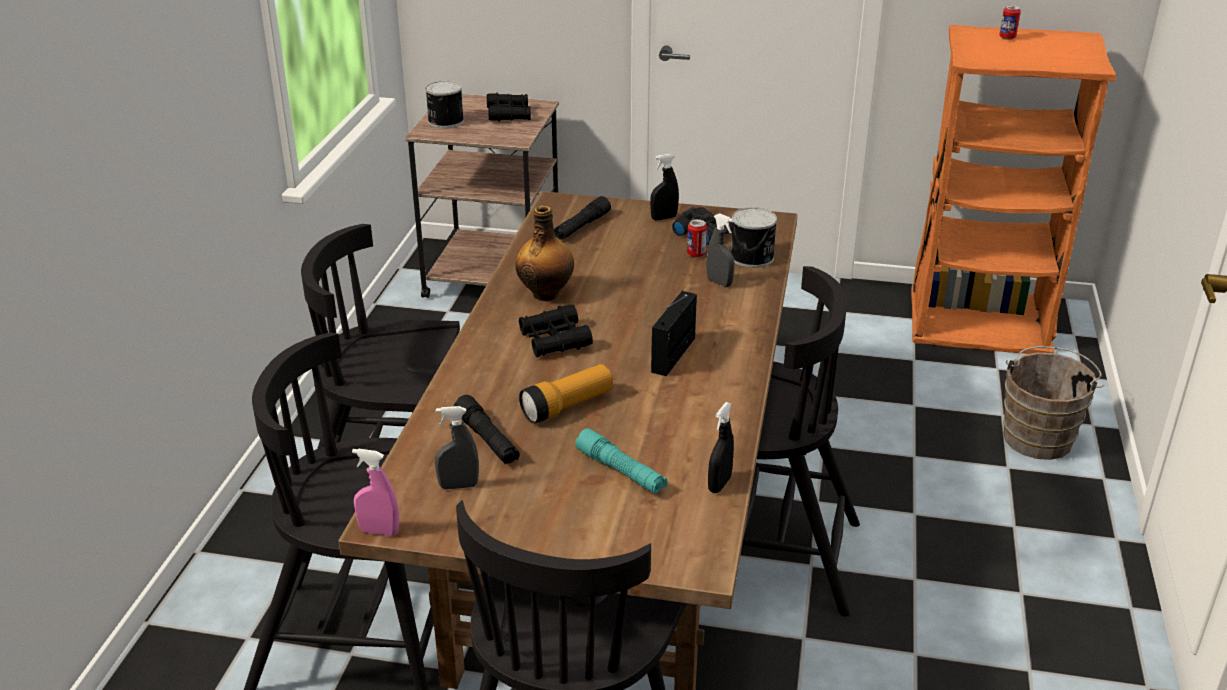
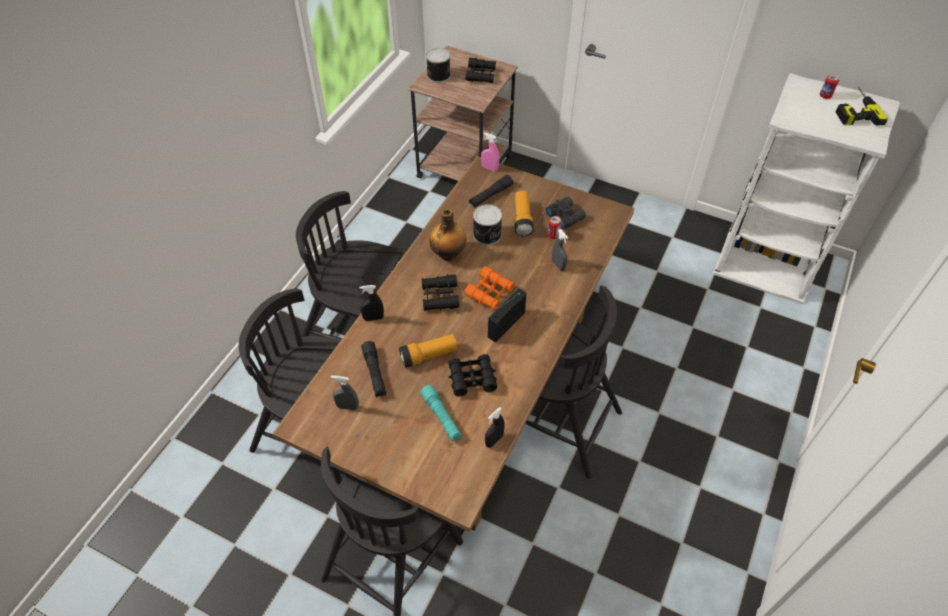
camera: 15 degrees right, 20 degrees up
pink spray bottle [352,449,399,536] -> pink spray bottle moved to [481,132,499,172]
black spray bottle [650,154,679,220] -> black spray bottle moved to [359,285,384,321]
can [731,207,777,268] -> can moved to [473,204,502,245]
orange bookcase [911,25,1116,354] -> white bookcase [713,73,900,304]
brown bucket [1003,346,1104,460] -> none
none -> black binoculars [448,354,497,396]
none -> orange binoculars [464,266,515,311]
none -> flashlight [514,191,534,237]
none -> power drill [836,87,888,126]

